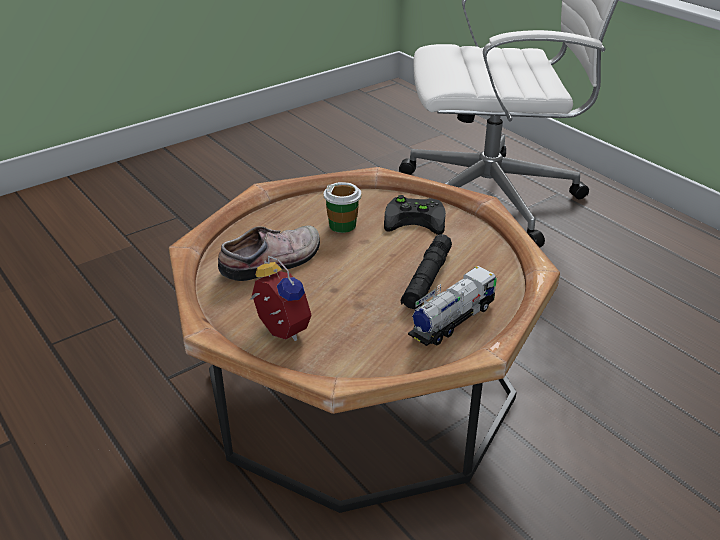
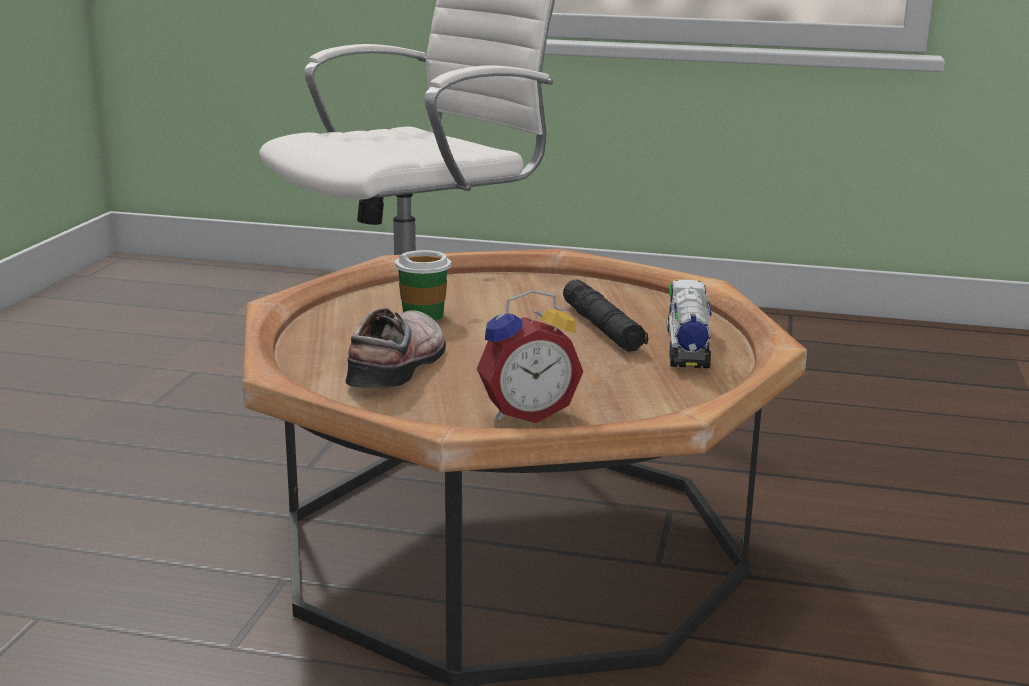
camera: 40 degrees left, 15 degrees down
alarm clock [251,256,312,341] -> alarm clock turned 150 degrees clockwise [477,290,584,423]
black game controller [384,195,446,235] -> none

